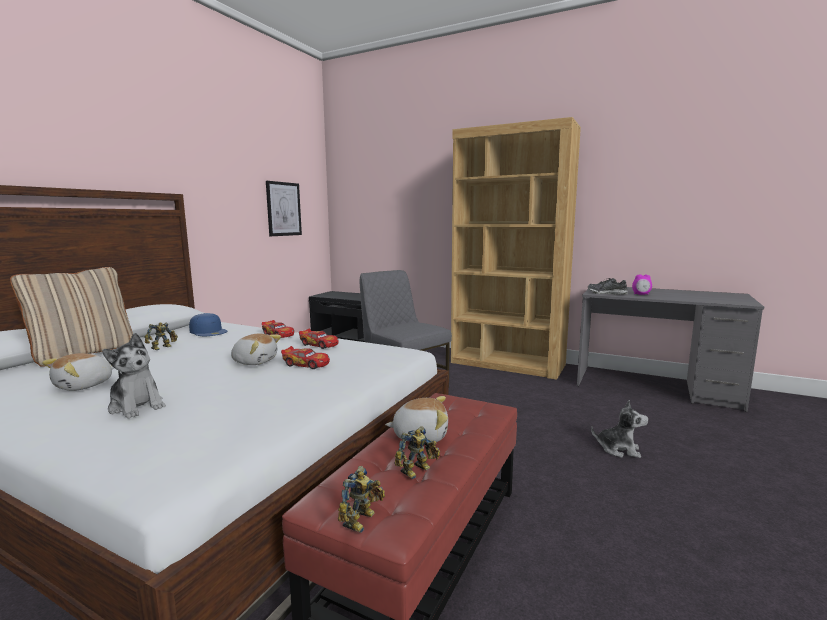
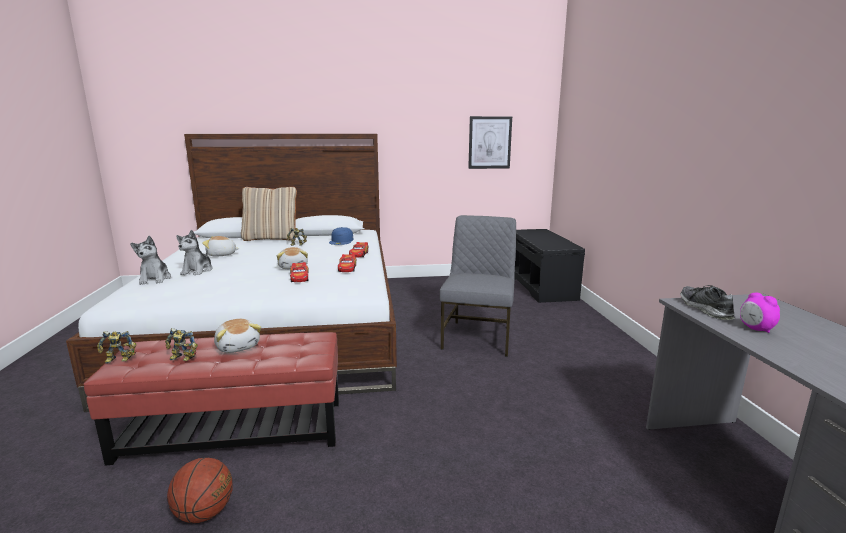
camera: 55 degrees right, 5 degrees up
brown bookcase [451,117,581,380] -> none
plush toy [591,400,649,458] -> plush toy moved to [130,236,171,285]
none -> basketball [167,458,233,523]

